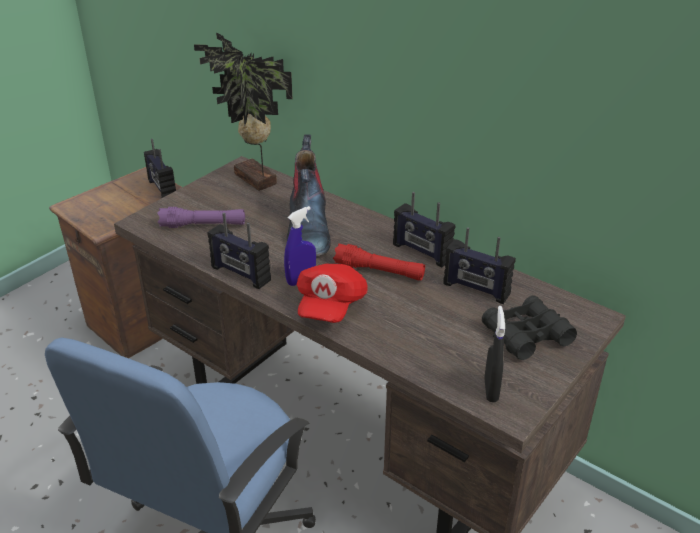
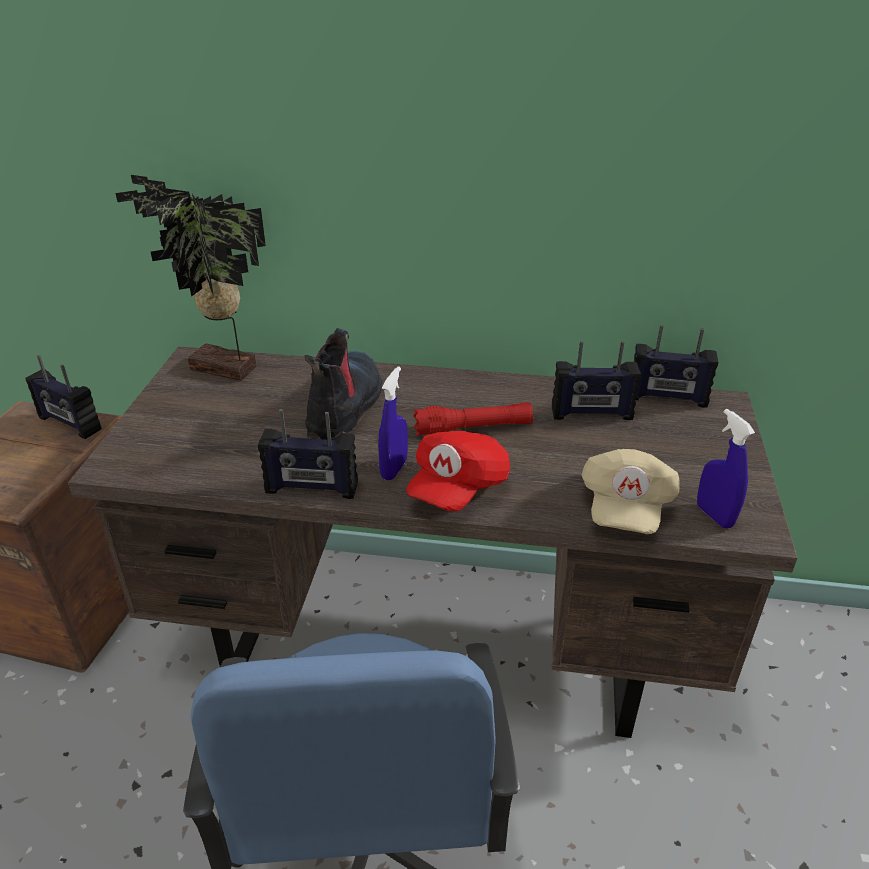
camera: 30 degrees left, 0 degrees up
purple flashlight [157,207,245,228] -> none
boot [287,134,331,256] -> boot turned 135 degrees counterclockwise [304,328,382,440]
red cap [297,263,368,323] -> red cap turned 45 degrees clockwise [406,431,510,511]
radio [393,192,455,267] -> radio moved to [634,325,718,408]
black binoculars [482,295,577,360] -> none
black spray bottle [485,306,505,402] -> blue spray bottle [697,409,755,529]
none -> beige cap [582,449,680,534]

